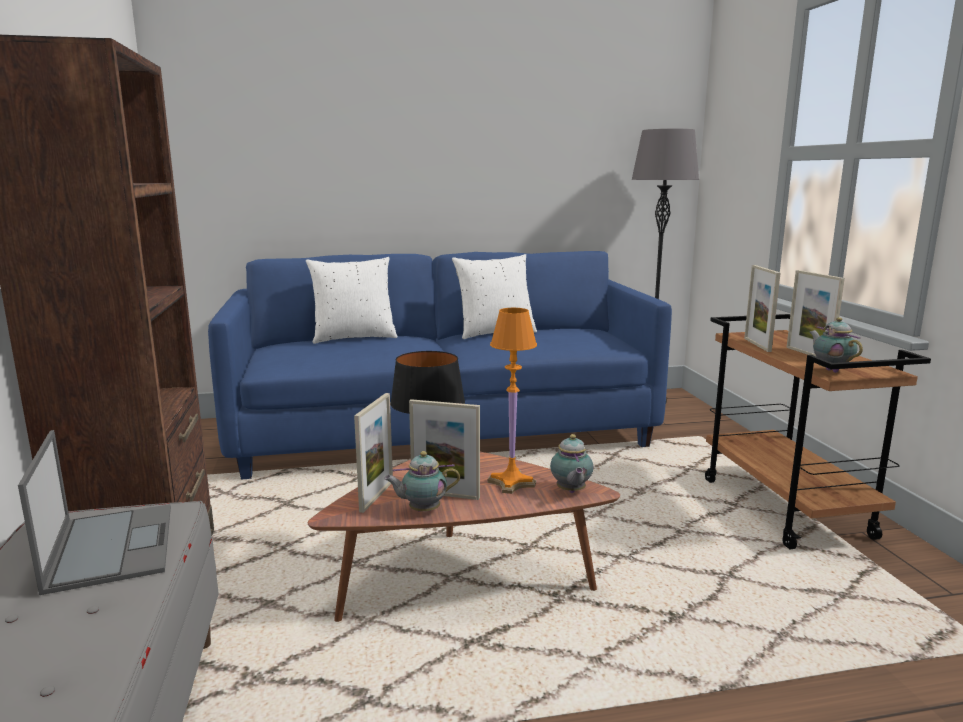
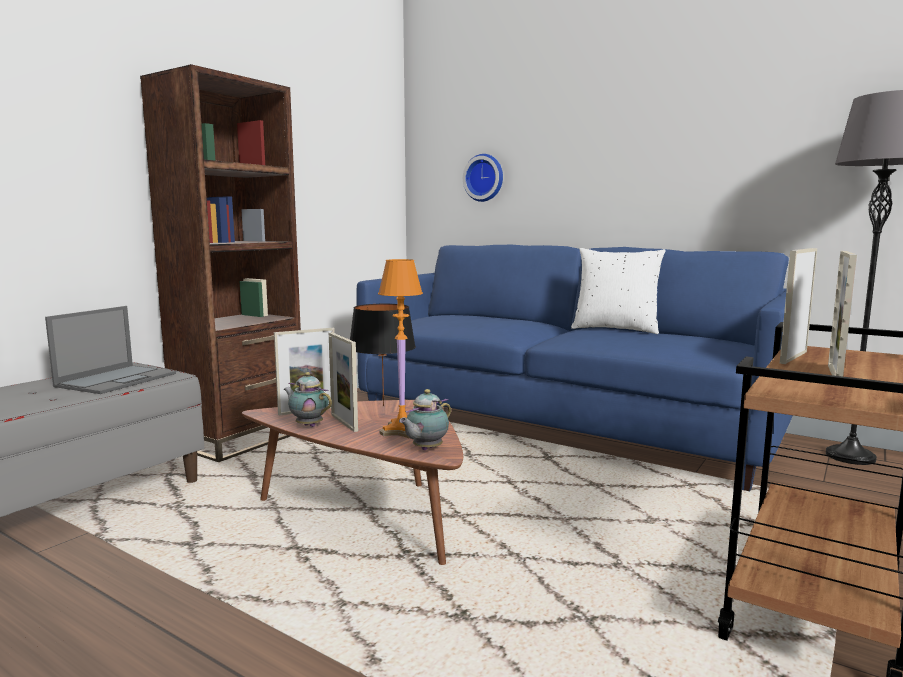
camera: 45 degrees right, 5 degrees down
white pillow [306,257,397,344] -> none
teapot [809,317,863,373] -> none
none -> wall clock [463,154,503,202]

